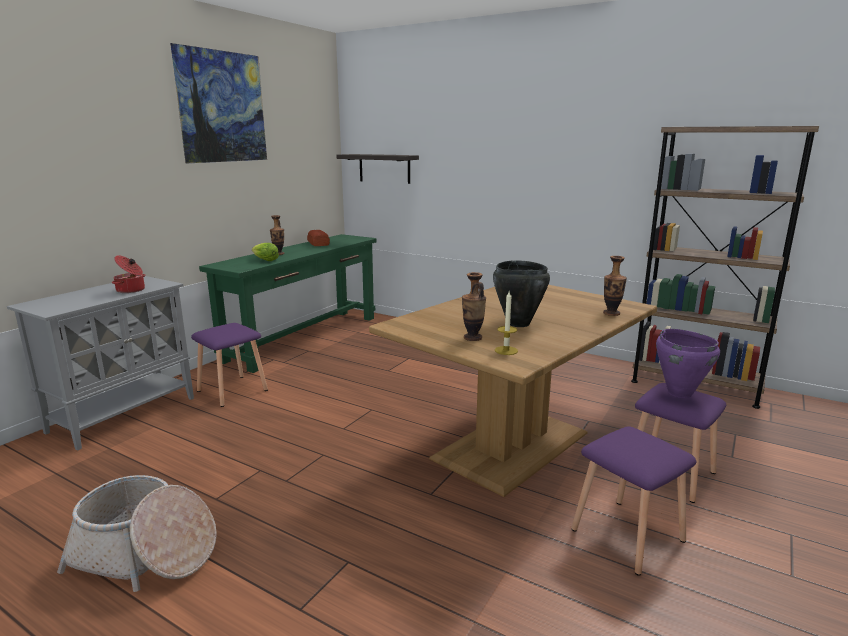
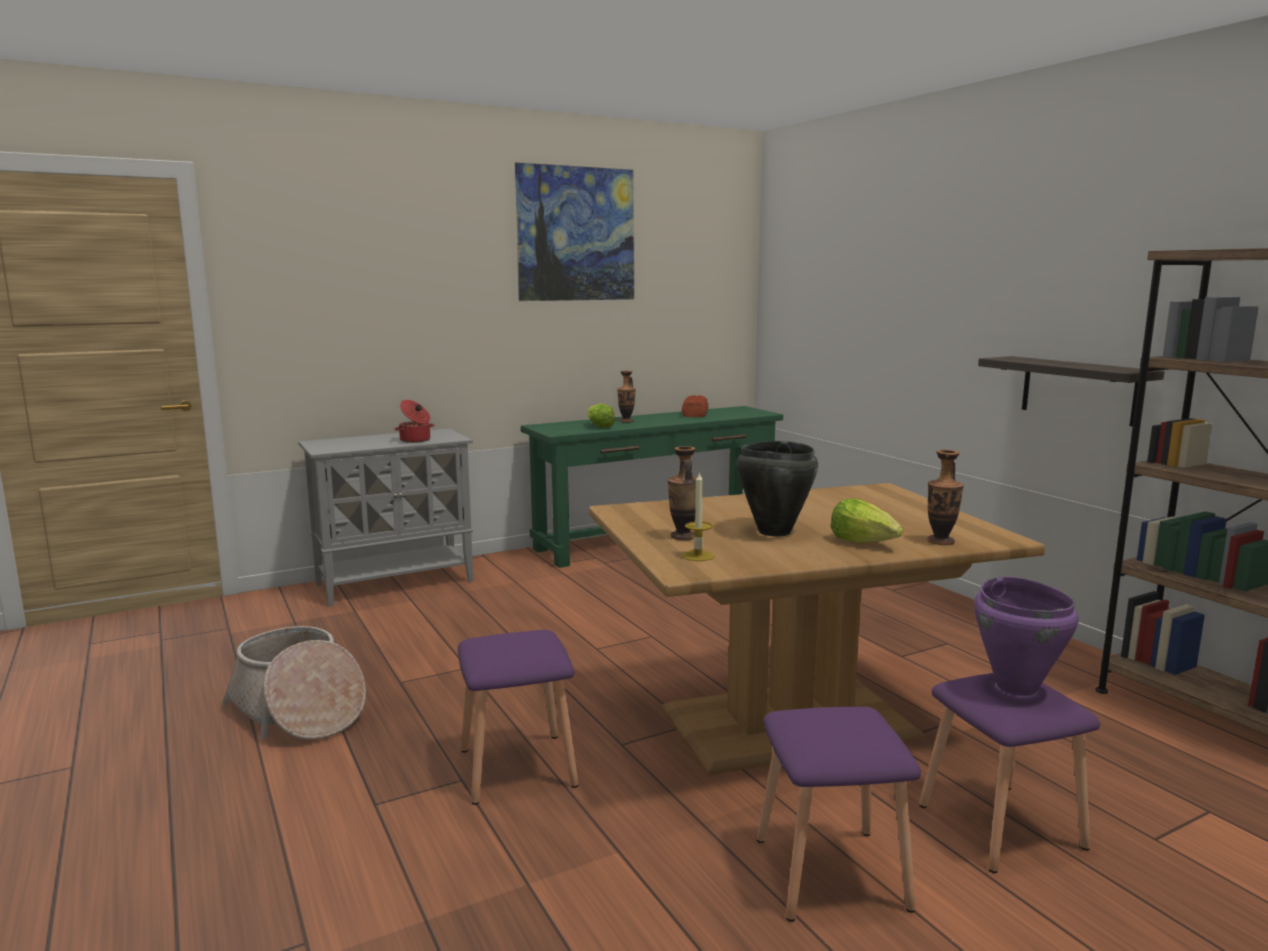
camera: 30 degrees right, 5 degrees down
purple stool [191,323,268,407] -> purple stool moved to [458,630,579,805]
shelf [336,154,419,184] -> shelf moved to [978,356,1165,427]
none -> lettuce [831,499,903,543]

